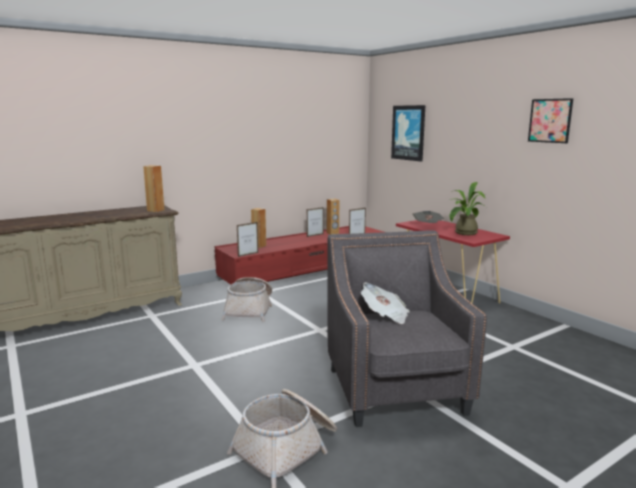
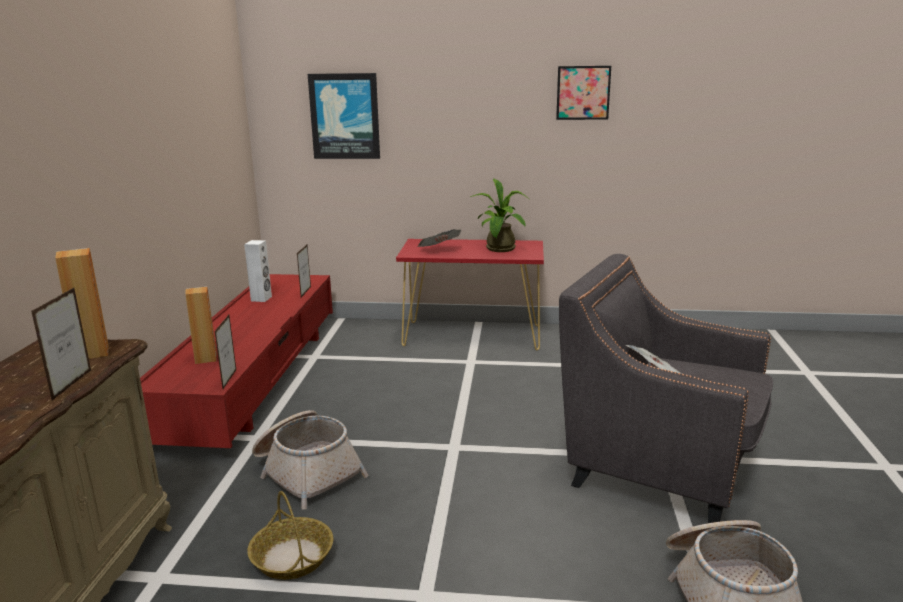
camera: 50 degrees left, 5 degrees up
picture frame [307,207,324,237] -> picture frame moved to [31,288,91,401]
brown speaker [327,199,339,235] -> white speaker [244,240,272,302]
none -> basket [247,491,333,580]

